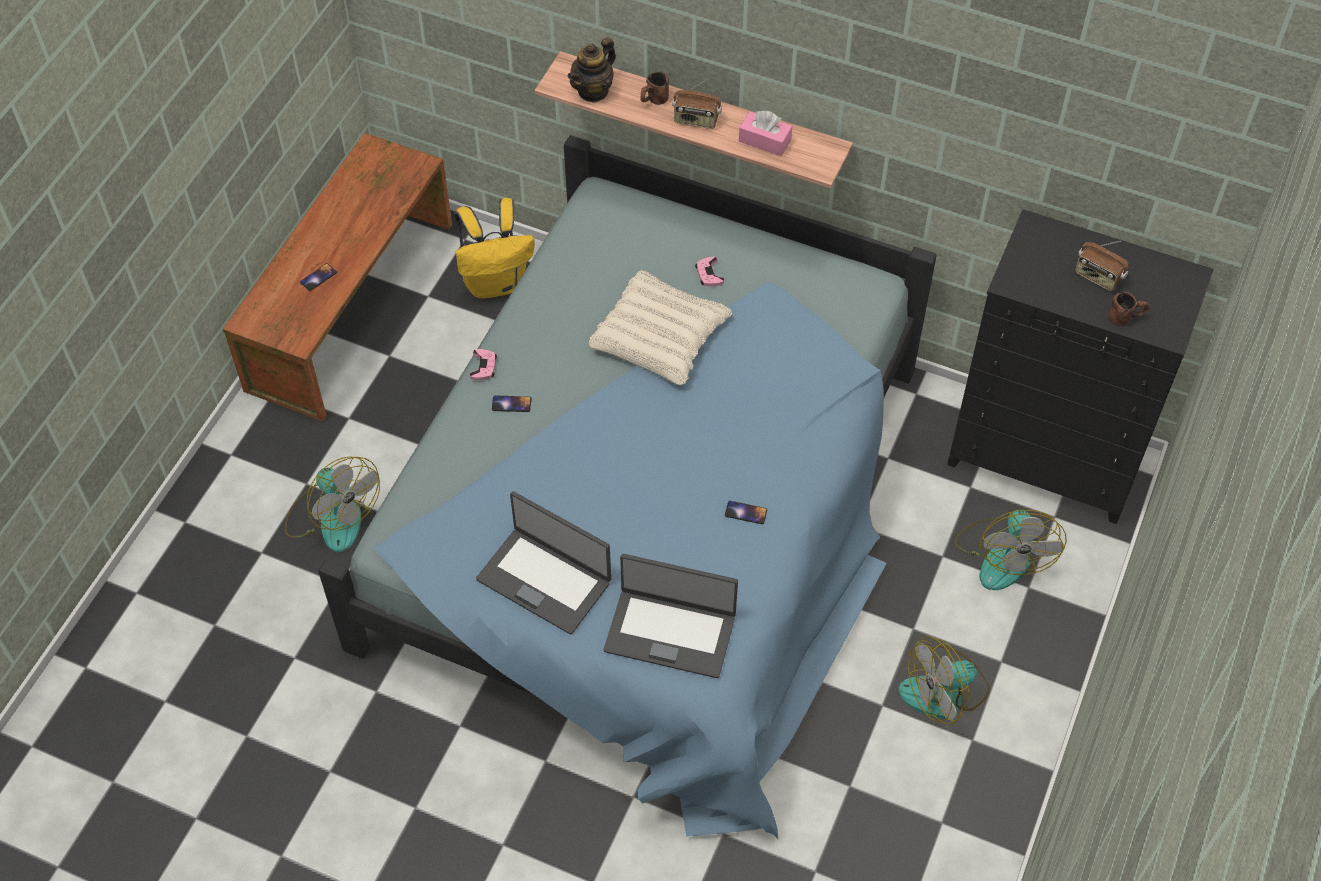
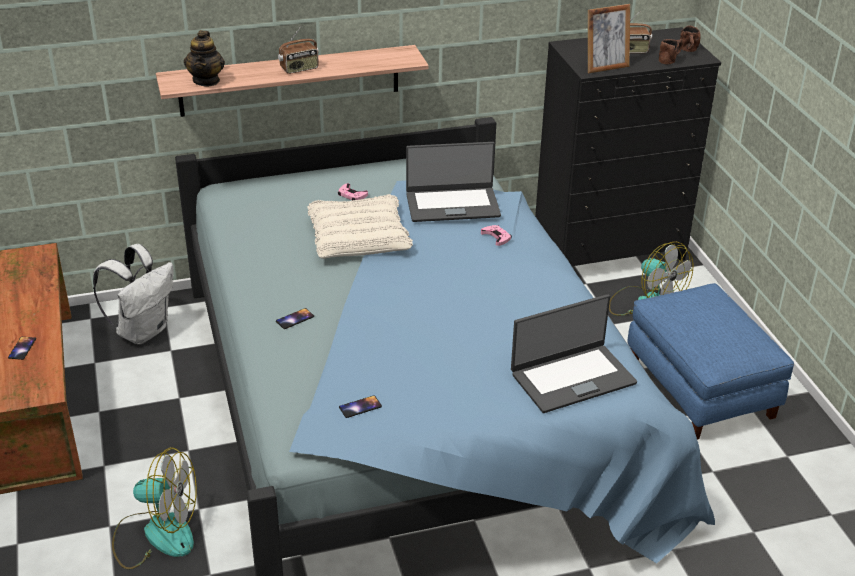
camera: 40 degrees left, 20 degrees down
yellow backpack [454,198,534,299] -> white backpack [93,244,173,344]
pink game controller [470,349,497,380] -> pink game controller moved to [481,225,512,246]
laptop [476,491,611,634] -> laptop moved to [406,142,501,222]
brown mug [640,71,669,105] -> brown mug moved to [680,26,701,52]
phone [725,501,767,524] -> phone moved to [339,395,382,418]
pink tissue box [739,111,792,156] -> none
fan [898,637,990,724] -> blue ottoman [627,283,794,440]
none -> picture frame [588,4,630,73]

